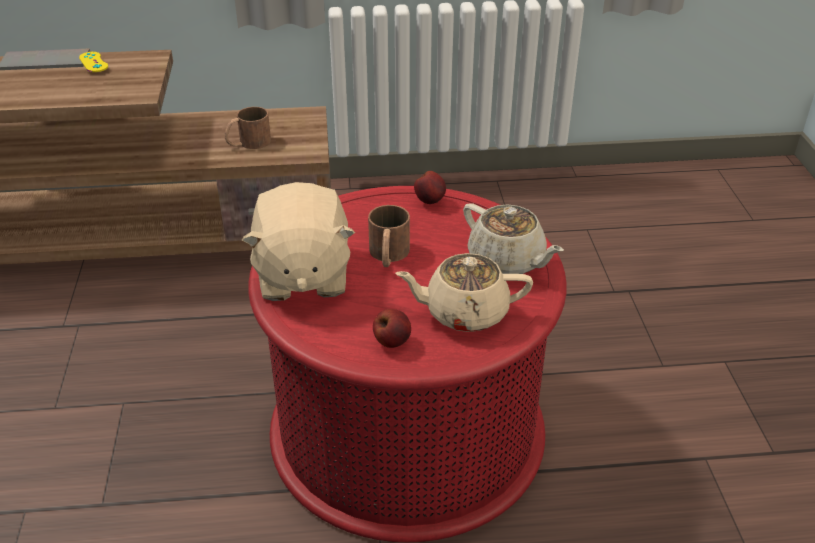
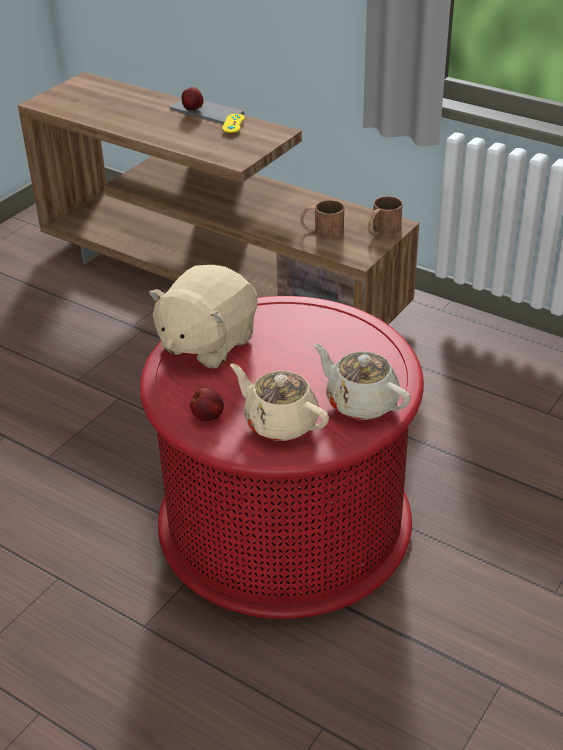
camera: 40 degrees right, 0 degrees up
brown mug [368,205,410,267] -> brown mug moved to [368,196,403,236]
apple [414,171,446,204] -> apple moved to [182,87,204,111]
beige teapot [463,203,564,274] -> beige teapot turned 135 degrees clockwise [314,343,411,420]

